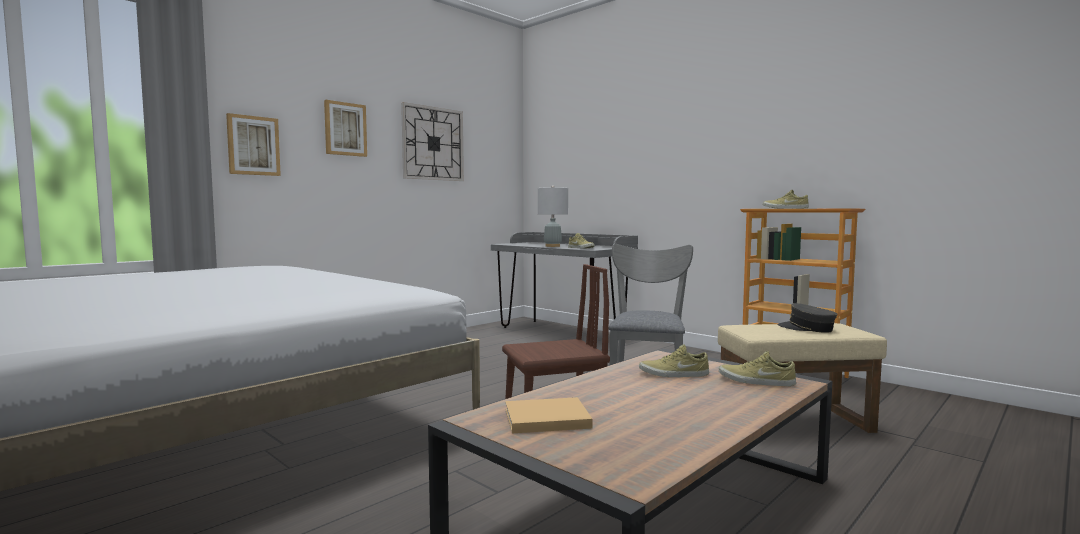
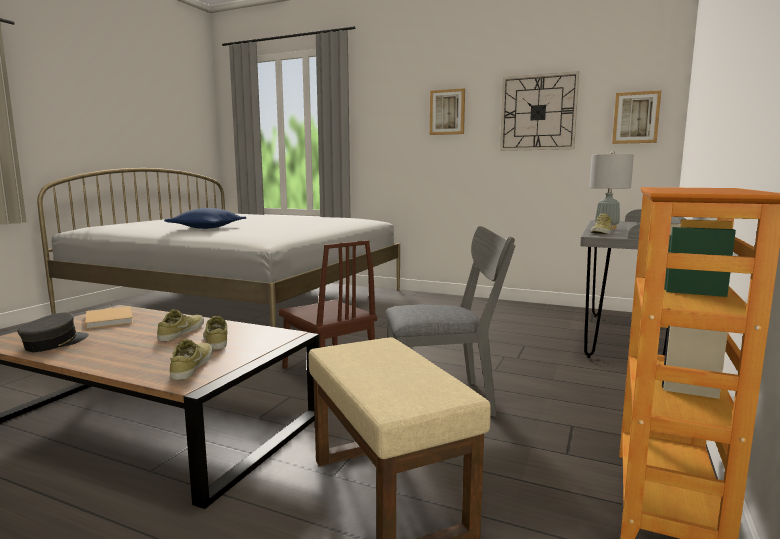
camera: 70 degrees right, 5 degrees up
picture [226,113,281,176] -> picture moved to [612,90,661,144]
beige shoe [762,190,809,209] -> beige shoe moved to [157,309,204,341]
grey cap [777,303,837,333] -> grey cap moved to [17,312,89,352]
none -> blue pillow [164,208,246,229]

